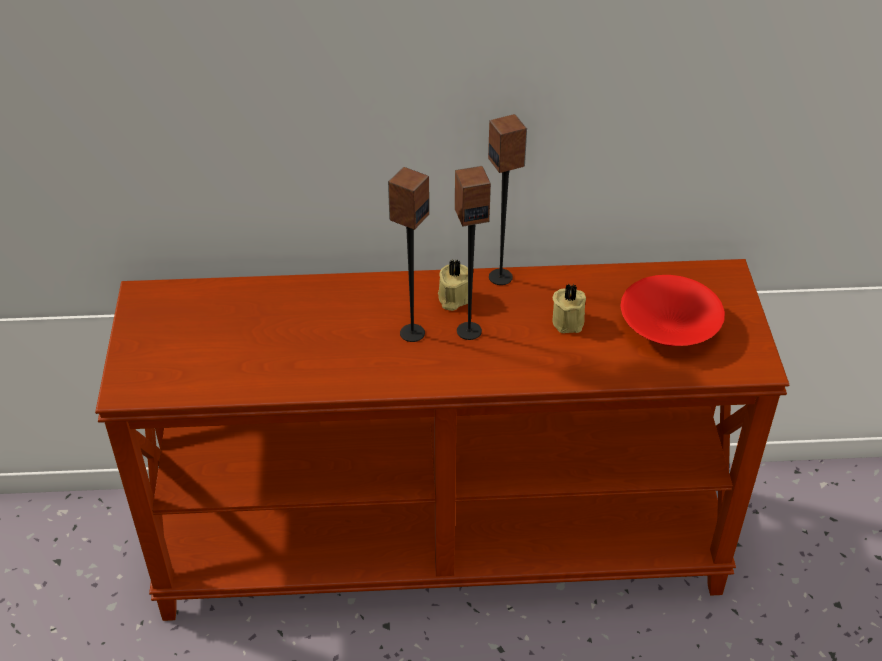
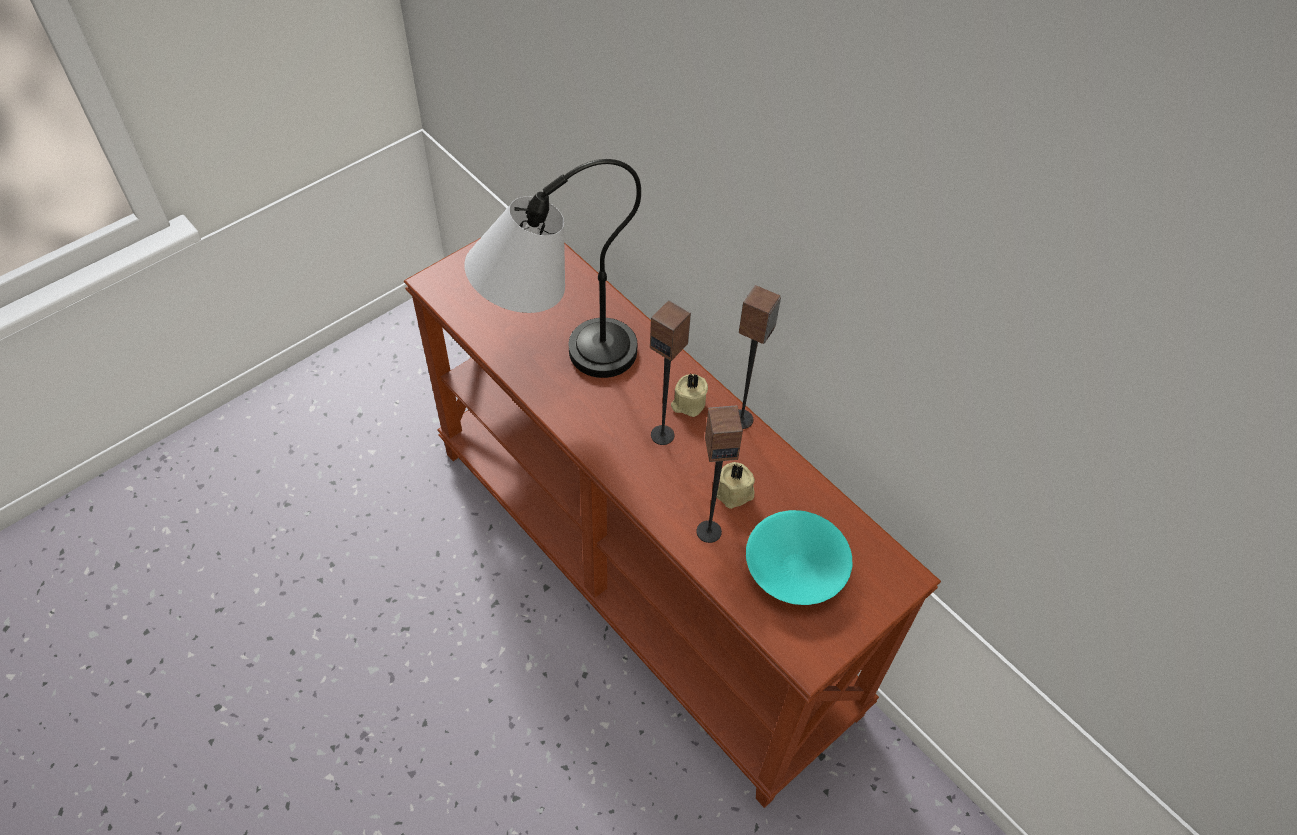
camera: 50 degrees right, 10 degrees up
speaker [388,167,429,342] -> speaker moved to [697,405,743,543]
red bowl [621,275,725,346] -> turquoise bowl [746,510,852,605]
none -> table lamp [464,159,641,378]

